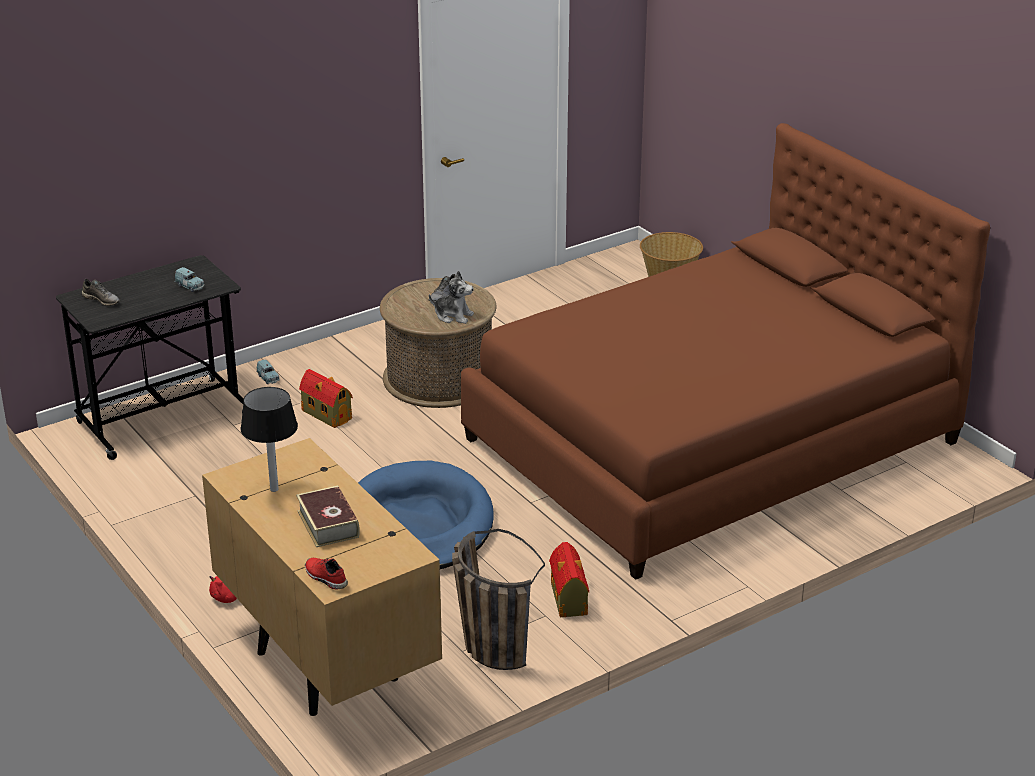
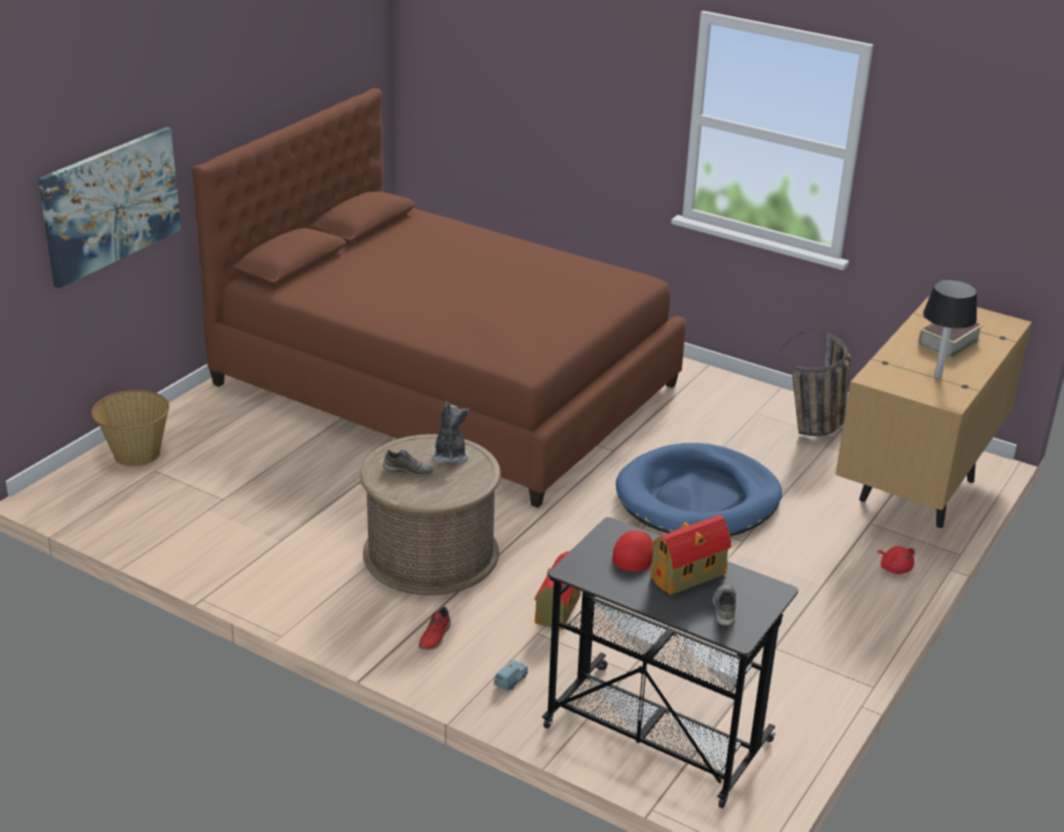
camera: 115 degrees left, 0 degrees up
blue toy car [175,267,204,292] -> red cap [613,530,653,572]
red shoe [305,558,348,590] -> red shoe moved to [419,607,451,650]
toy house [549,542,589,617] -> toy house moved to [650,515,731,595]
none -> picture [38,127,181,288]

